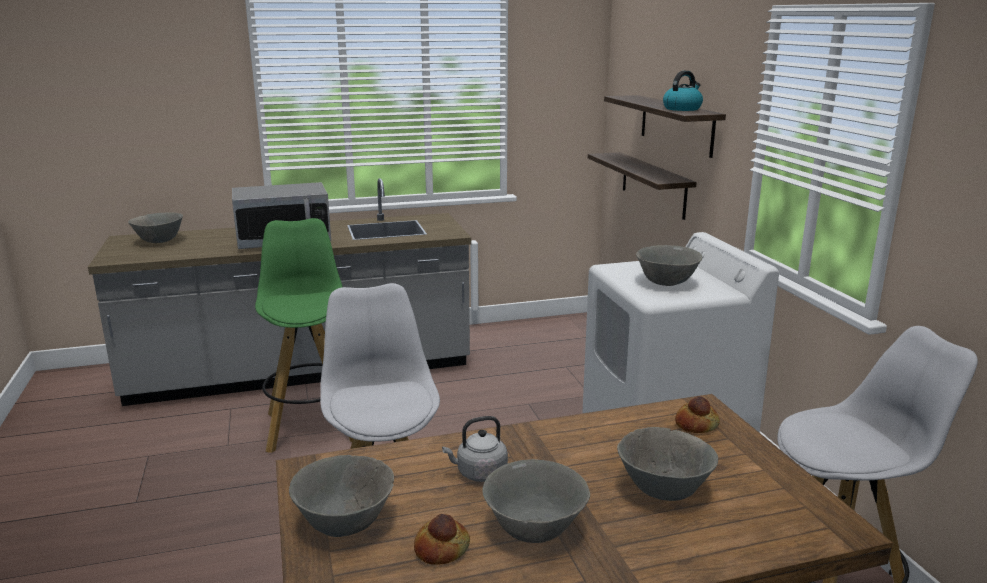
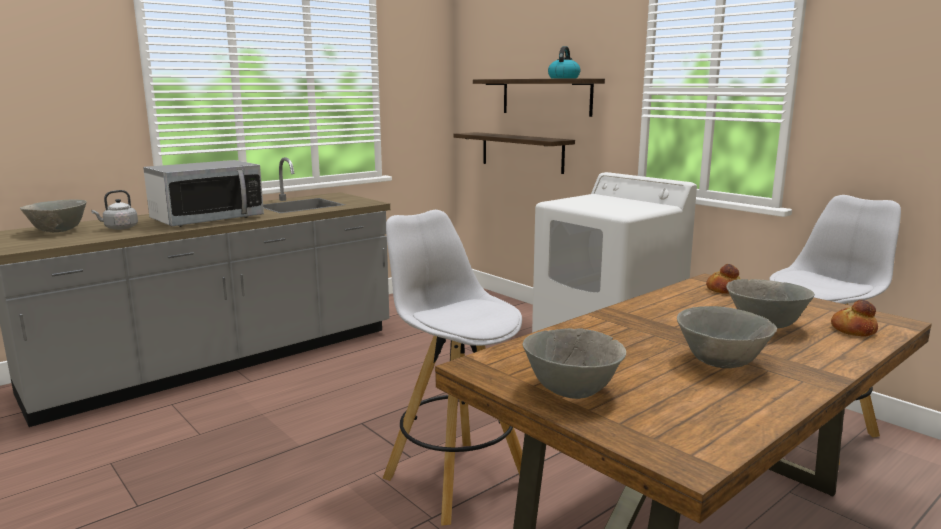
camera: 25 degrees left, 5 degrees down
green stool [255,218,353,453] -> none
bread [414,514,470,565] -> bread moved to [831,300,878,336]
grey kettle [442,416,508,482] -> grey kettle moved to [91,190,138,230]
grey bowl [636,245,702,286] -> none

